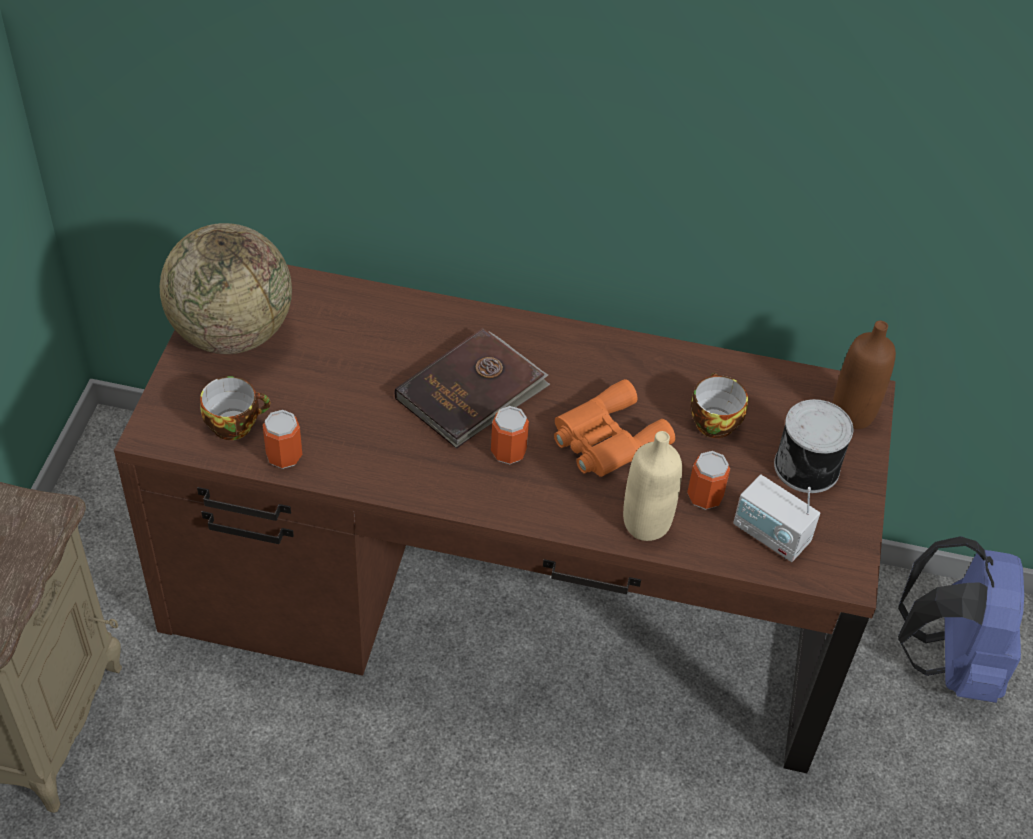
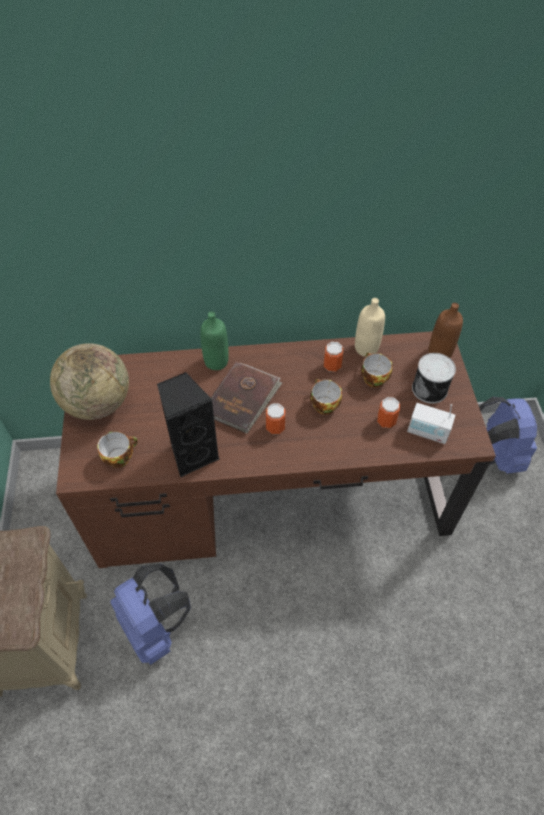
camera: 15 degrees left, 5 degrees up
can [262,410,302,469] -> can moved to [324,342,343,372]
orange binoculars [554,379,675,477] -> cup [310,379,342,415]
beige bottle [623,431,682,541] -> beige bottle moved to [355,298,385,357]
none -> blue backpack [110,564,191,665]
none -> black speaker [157,372,220,478]
none -> green bottle [200,311,229,370]

